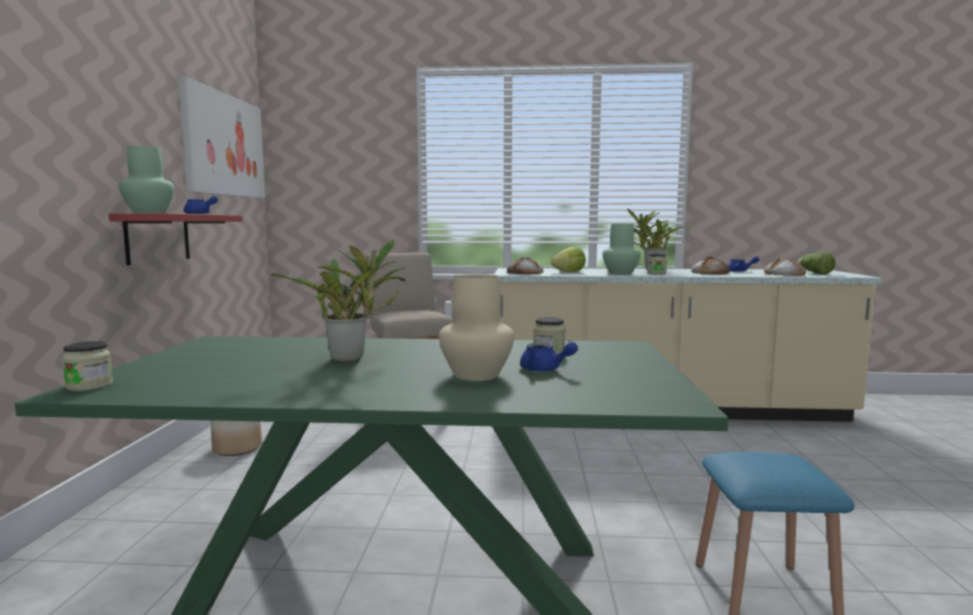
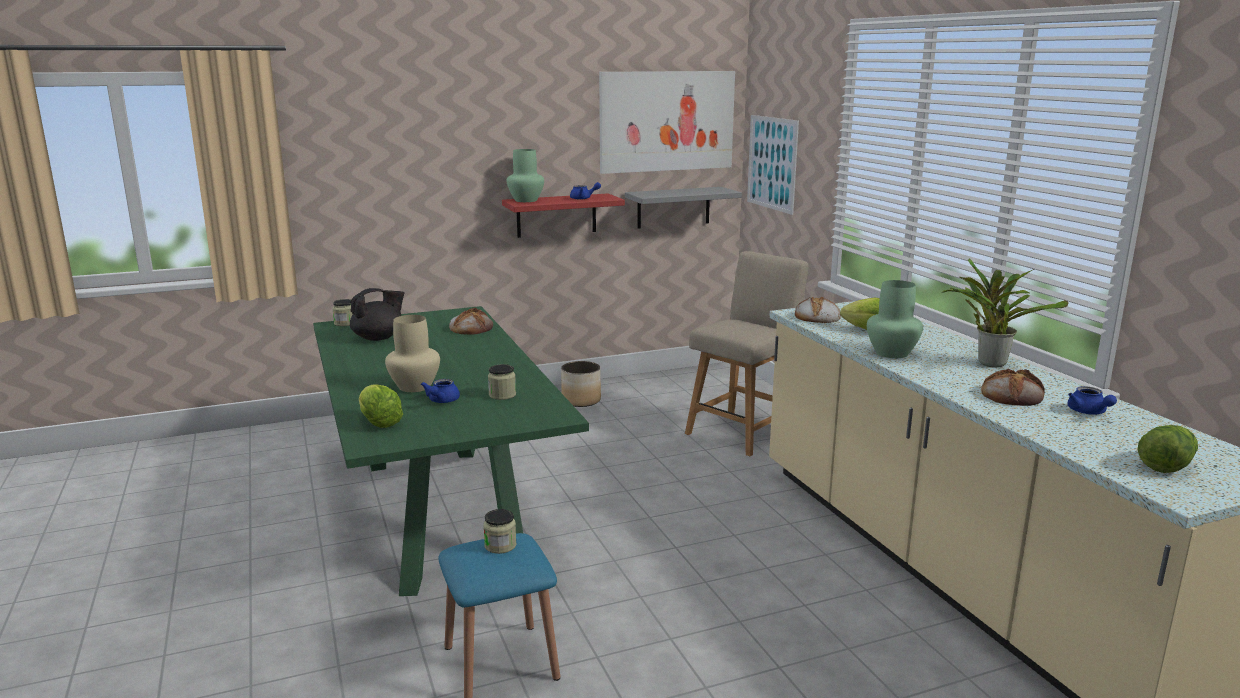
camera: 65 degrees right, 10 degrees up
potted plant [270,240,406,362] -> none
jar [647,254,667,274] -> jar moved to [483,509,517,554]
bread [764,257,806,276] -> bread moved to [449,308,493,335]
none -> black teapot [350,288,405,341]
none -> lettuce [359,384,403,428]
none -> grey shelf [625,187,742,229]
none -> picture [747,115,799,215]

